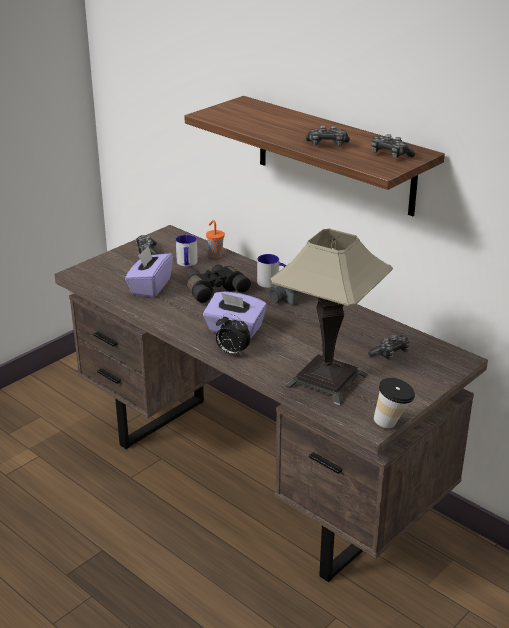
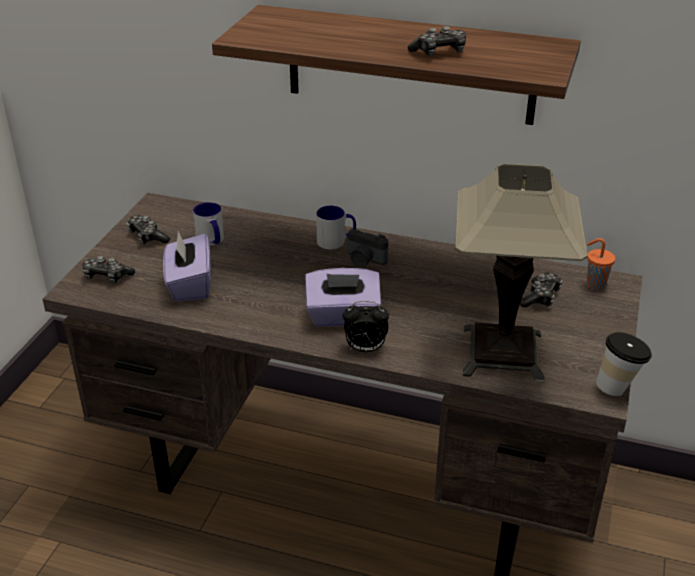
camera: 25 degrees left, 5 degrees up
black binoculars [187,264,251,303] -> none
orange cup [206,220,225,259] -> orange cup moved to [587,238,615,291]
game controller [371,134,415,159] -> game controller moved to [82,255,135,284]

